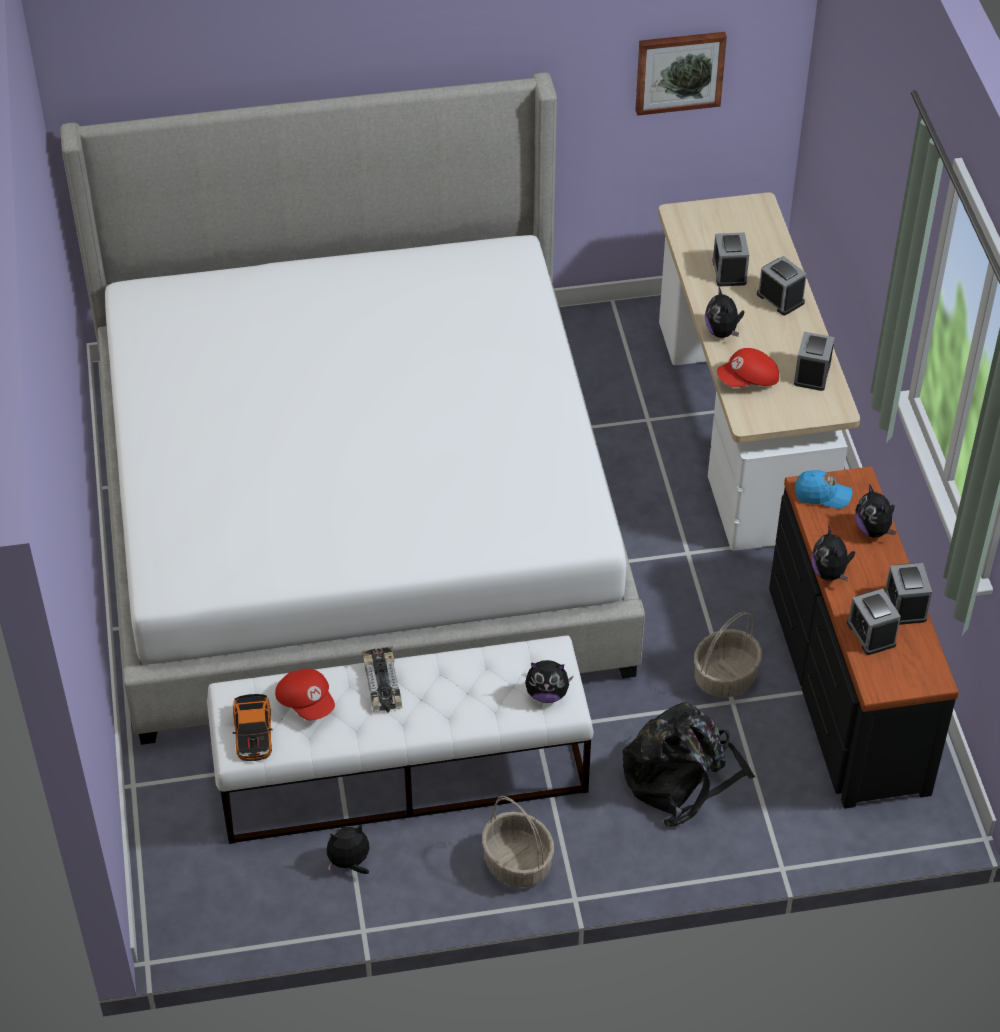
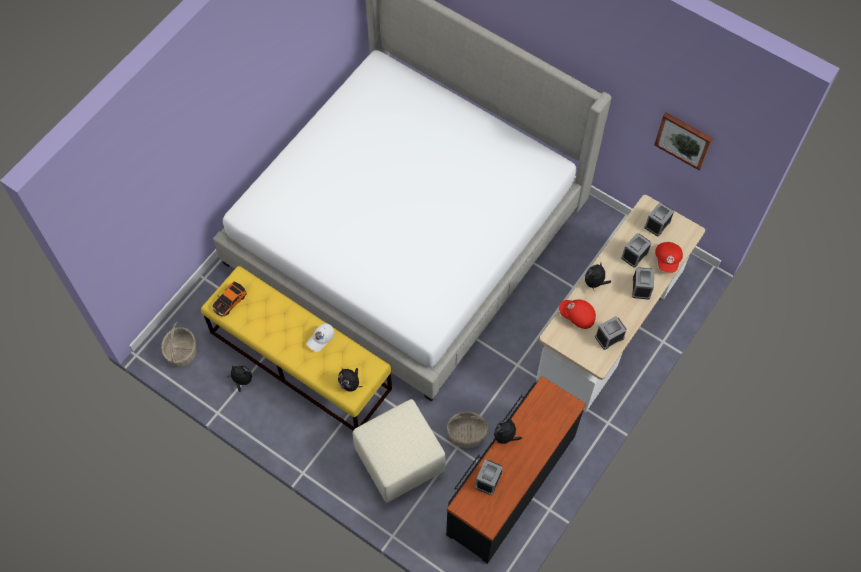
camera: 45 degrees right, 15 degrees up
white bench [207,636,594,844] -> yellow bench [201,266,392,430]
red cap [275,669,335,720] -> red cap moved to [655,242,683,273]
toy car [362,647,402,713] -> none
basket [482,796,554,887] -> basket moved to [161,322,197,367]
black backpack [623,702,755,826] -> beige ottoman [353,399,446,503]
blue cap [795,470,852,509] -> none
plush toy [855,484,896,538] -> none
alarm clock [884,563,932,625] -> alarm clock moved to [644,202,674,236]
none -> white cap [306,323,334,352]

